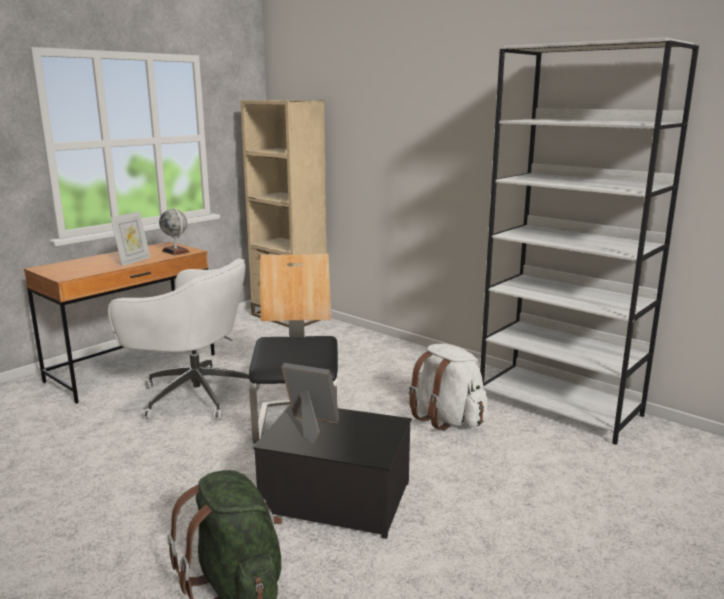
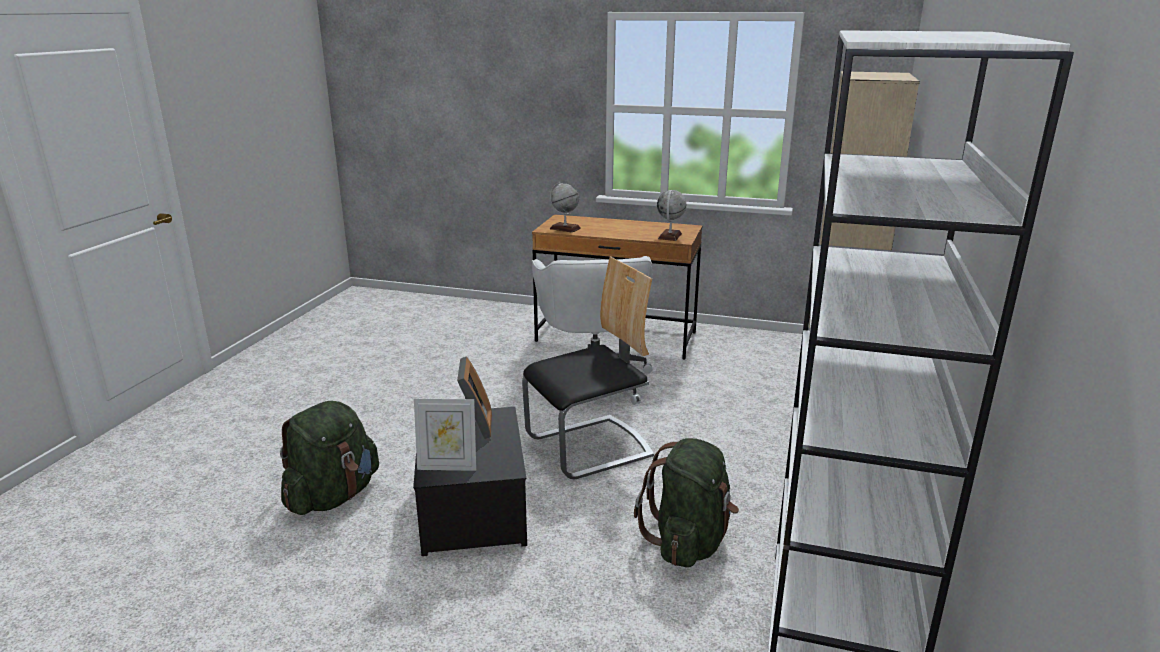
camera: 65 degrees right, 5 degrees up
picture frame [110,211,150,266] -> picture frame moved to [414,399,476,471]
white backpack [408,344,488,431] -> green backpack [634,438,739,567]
none -> globe [550,182,581,233]

